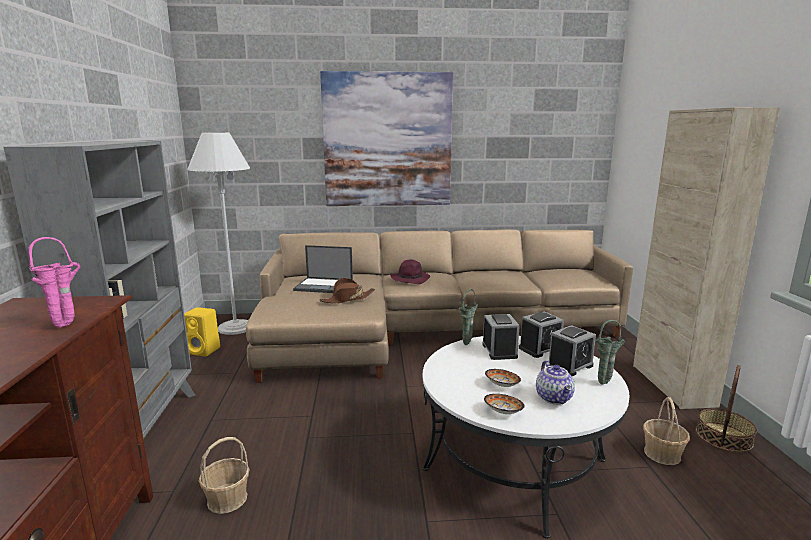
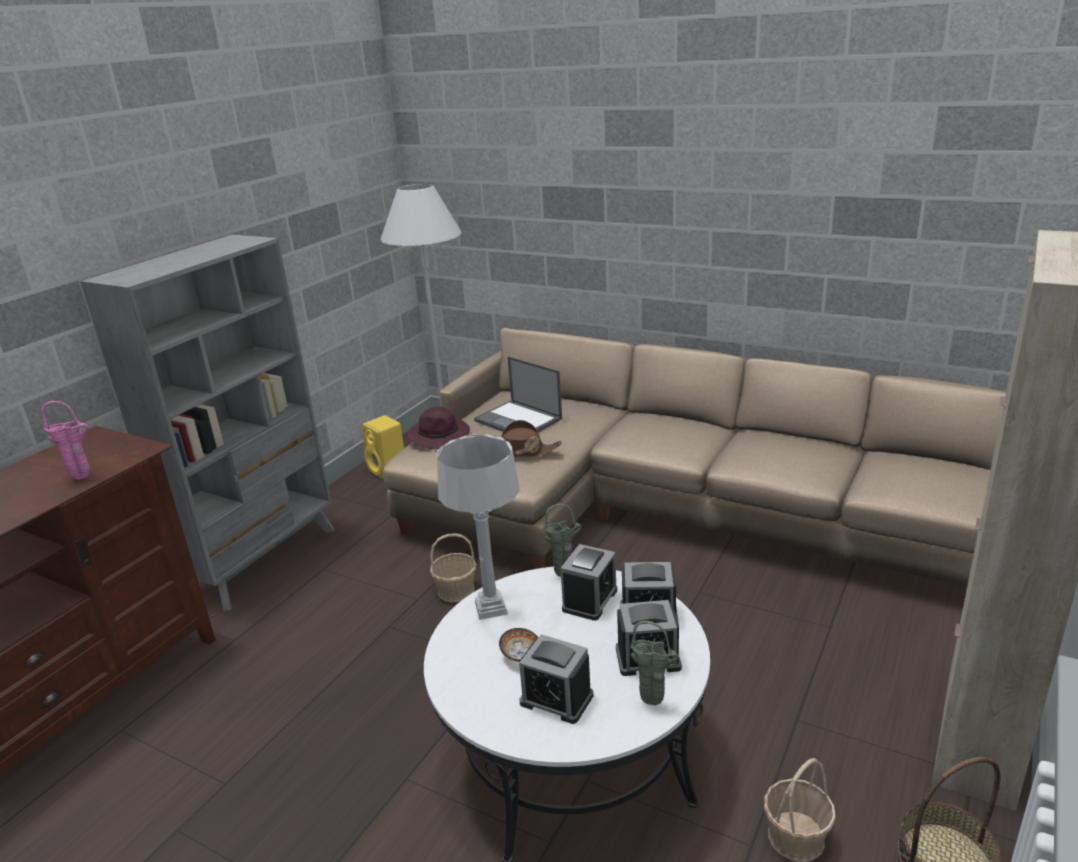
camera: 35 degrees right, 10 degrees up
basket [199,437,250,514] -> basket moved to [430,533,476,603]
picture [320,71,453,206] -> none
purple hat [390,259,430,284] -> purple hat moved to [407,406,470,449]
bowl [484,394,525,414] -> none
teapot [536,360,575,404] -> alarm clock [519,634,593,724]
none -> grey table lamp [437,434,520,620]

